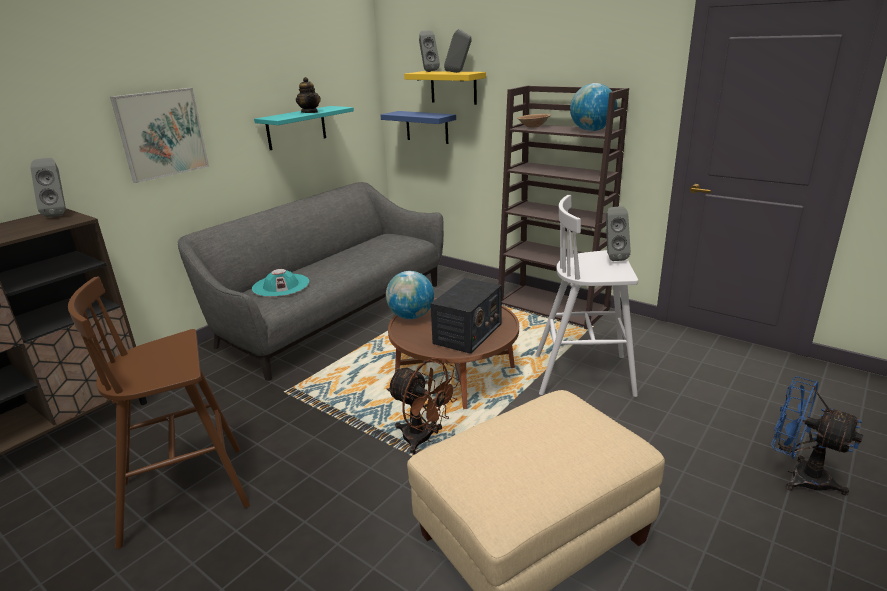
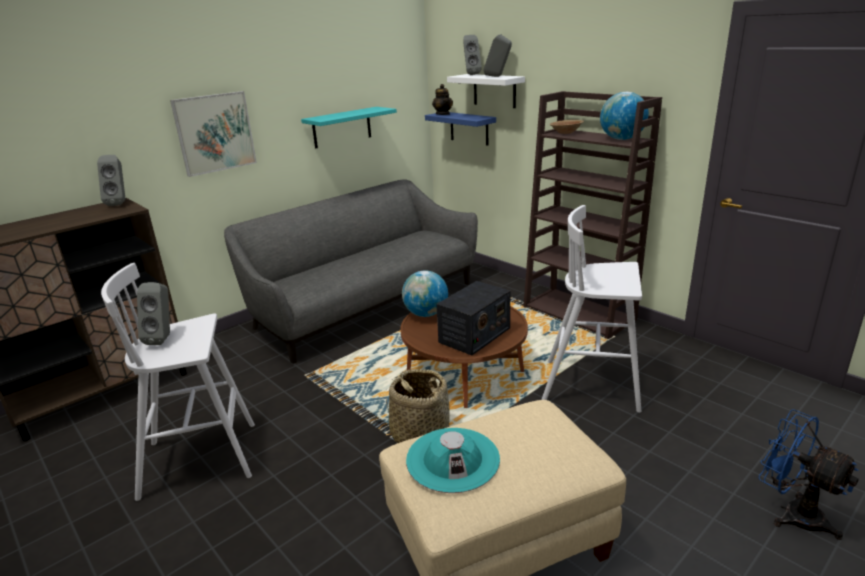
camera: 10 degrees right, 0 degrees up
brown stool [68,276,250,549] -> white stool [101,263,255,501]
turquoise hat [252,269,309,297] -> turquoise hat moved to [406,428,500,493]
teapot [296,77,321,113] -> teapot moved to [432,84,453,115]
brown fan [386,358,460,454] -> basket [386,369,450,443]
yellow shelf [404,71,486,105] -> white shelf [447,74,525,108]
grey speaker [606,207,631,261] -> grey speaker moved to [137,282,170,345]

